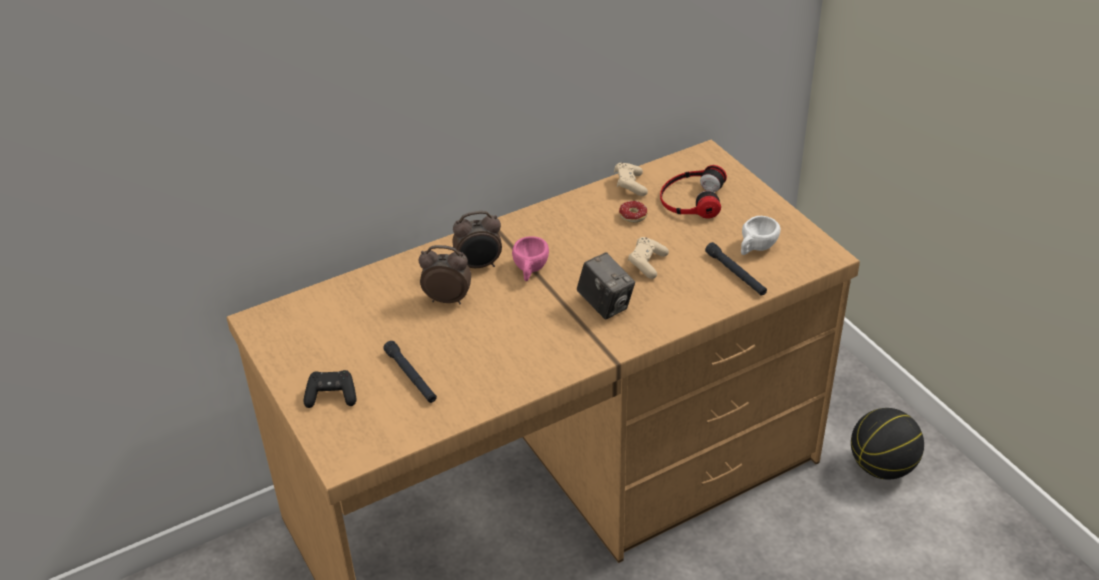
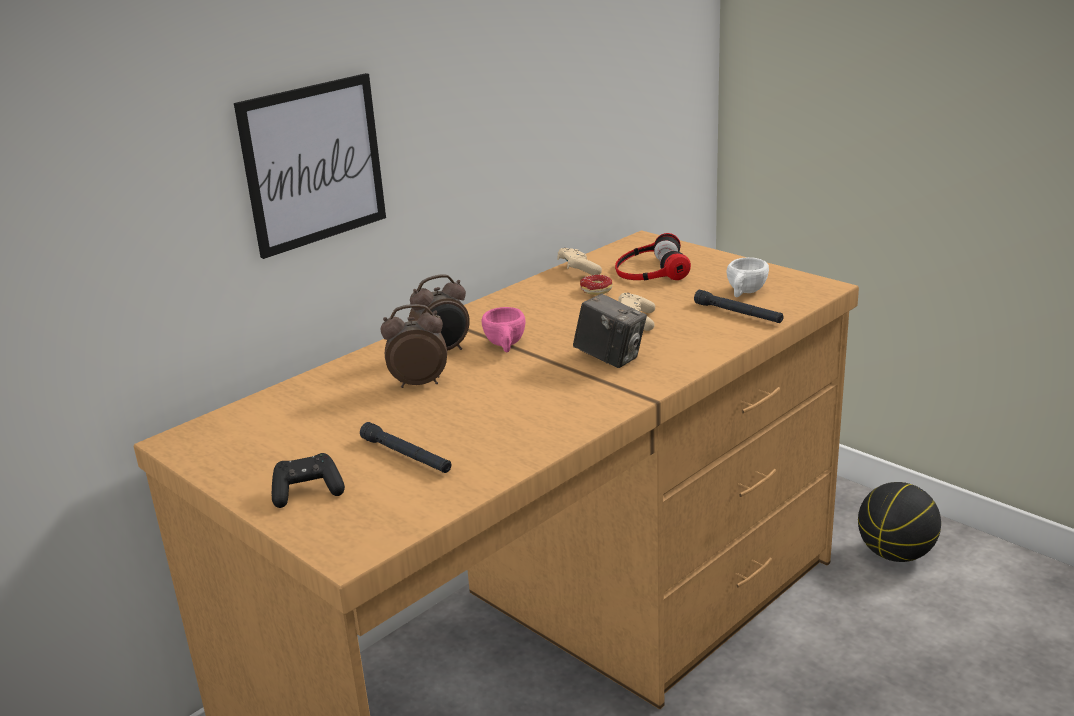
camera: 15 degrees left, 15 degrees down
none -> picture [234,73,386,259]

